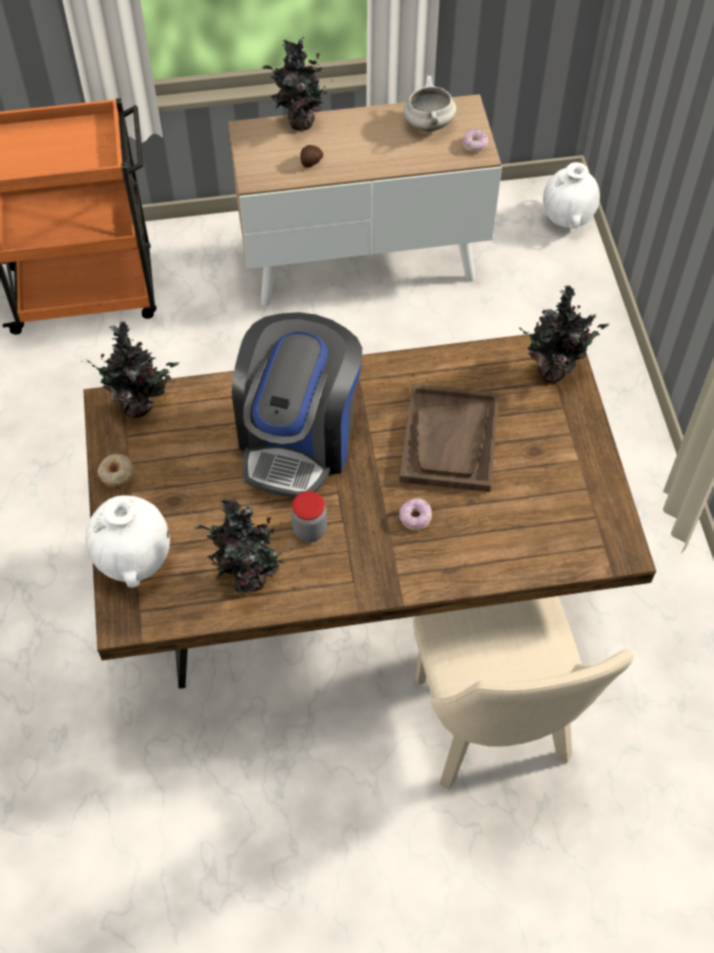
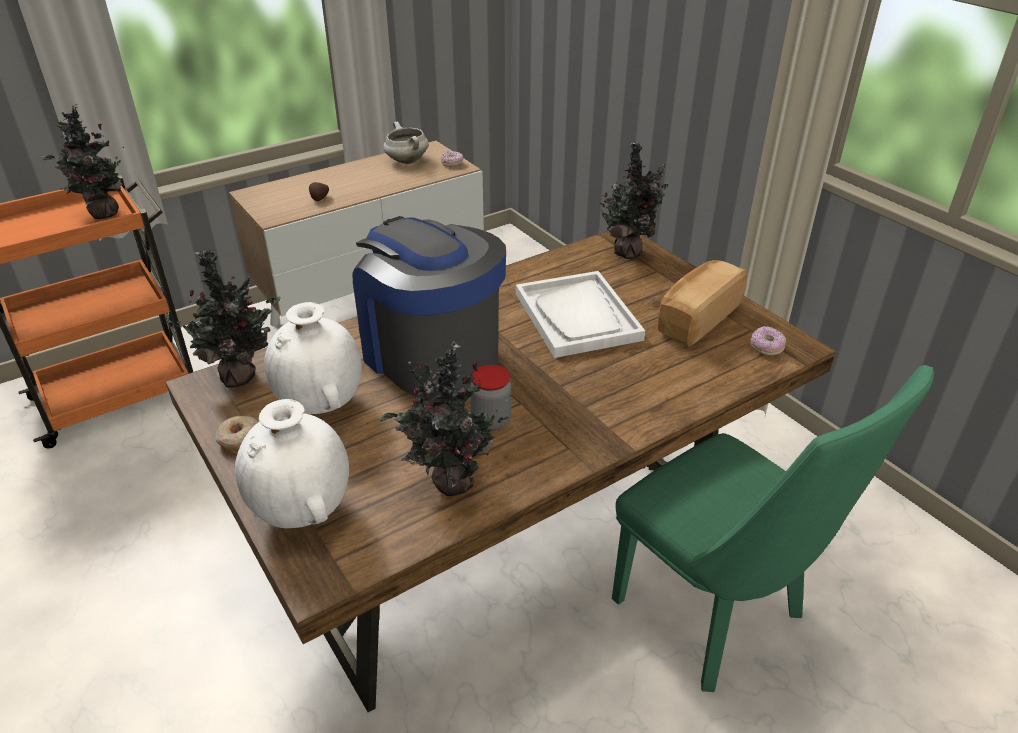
camera: 25 degrees left, 20 degrees down
coffee machine [232,312,362,498] -> coffee machine turned 150 degrees clockwise [352,216,506,397]
potted plant [262,36,333,130] -> potted plant moved to [42,104,124,219]
donut [399,498,432,530] -> donut moved to [750,326,786,356]
brown tray [400,384,499,492] -> white tray [516,271,645,358]
beige chair [413,596,634,789] -> green chair [612,365,934,692]
white vase [543,162,600,229] -> white vase moved to [264,302,362,414]
none -> bread [658,260,747,347]

